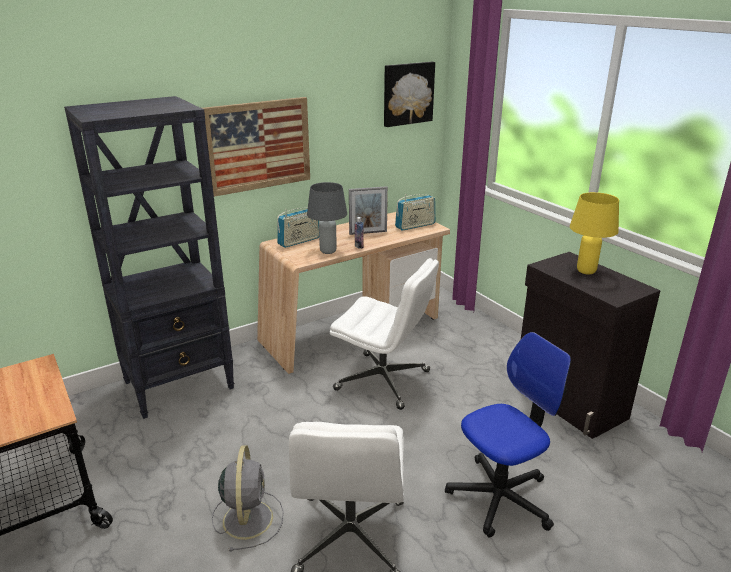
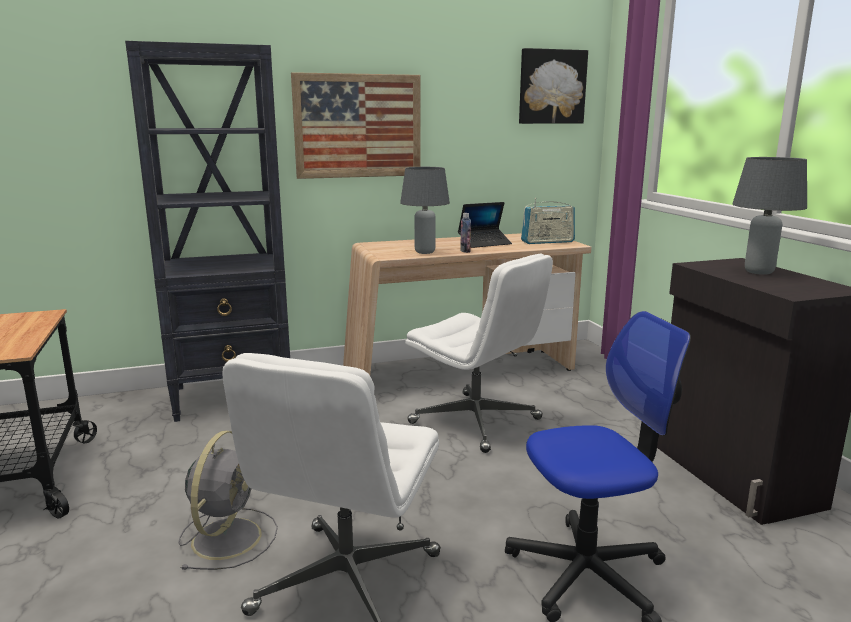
camera: 15 degrees right, 10 degrees down
radio [277,208,319,248] -> none
picture frame [349,186,388,235] -> laptop [458,202,512,248]
yellow table lamp [570,192,619,275] -> grey table lamp [732,157,807,275]

